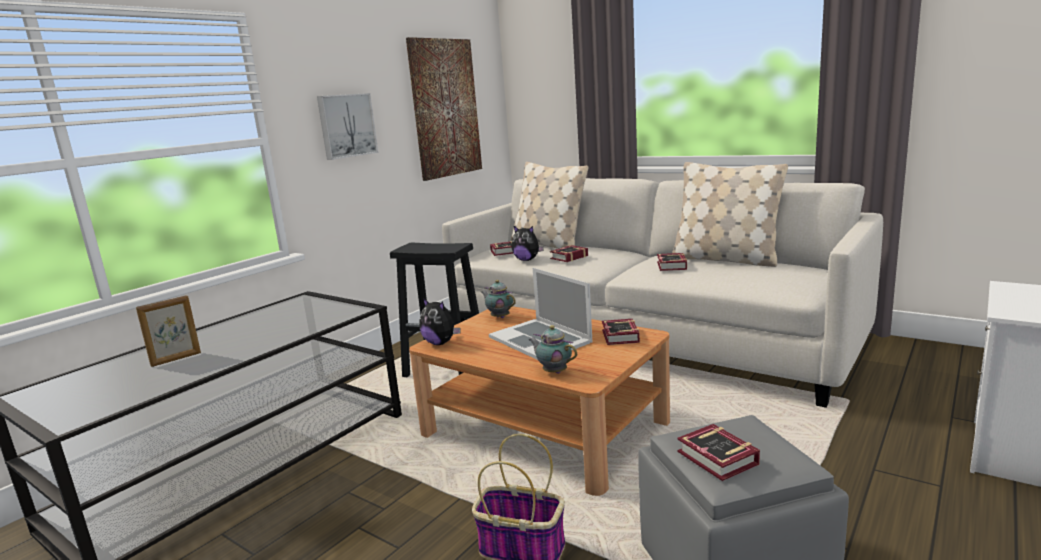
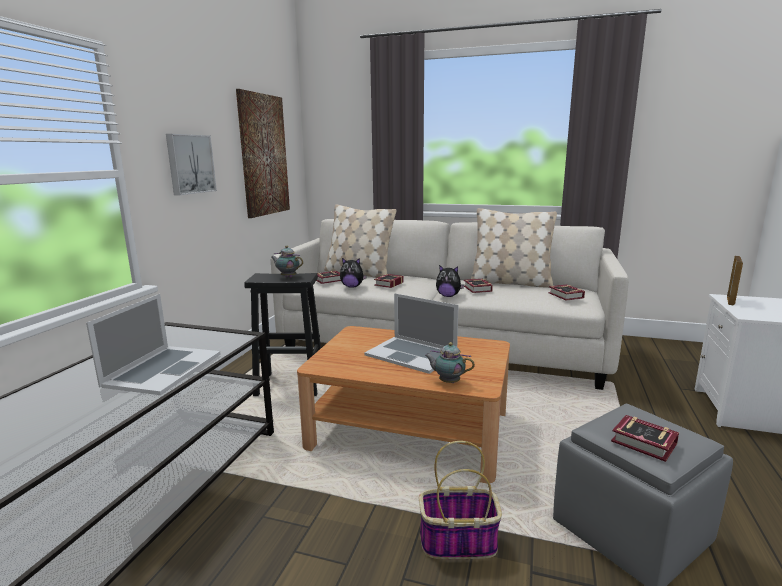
camera: 20 degrees left, 0 degrees up
picture frame [136,295,201,367] -> picture frame moved to [727,256,743,305]
plush toy [419,298,460,345] -> plush toy moved to [436,265,464,297]
teapot [481,280,516,318] -> teapot moved to [271,246,303,278]
book [602,319,640,345] -> book moved to [549,284,585,301]
none -> laptop [86,294,220,395]

